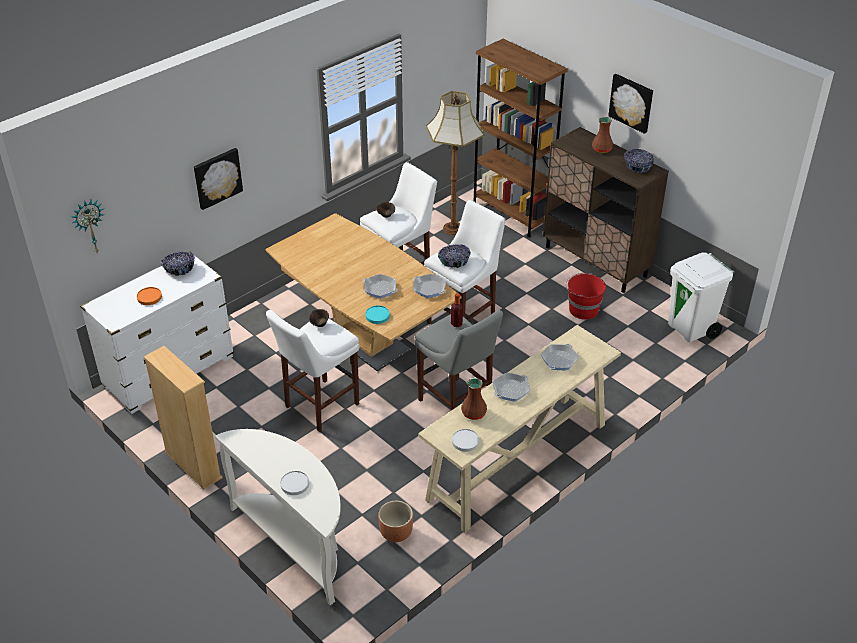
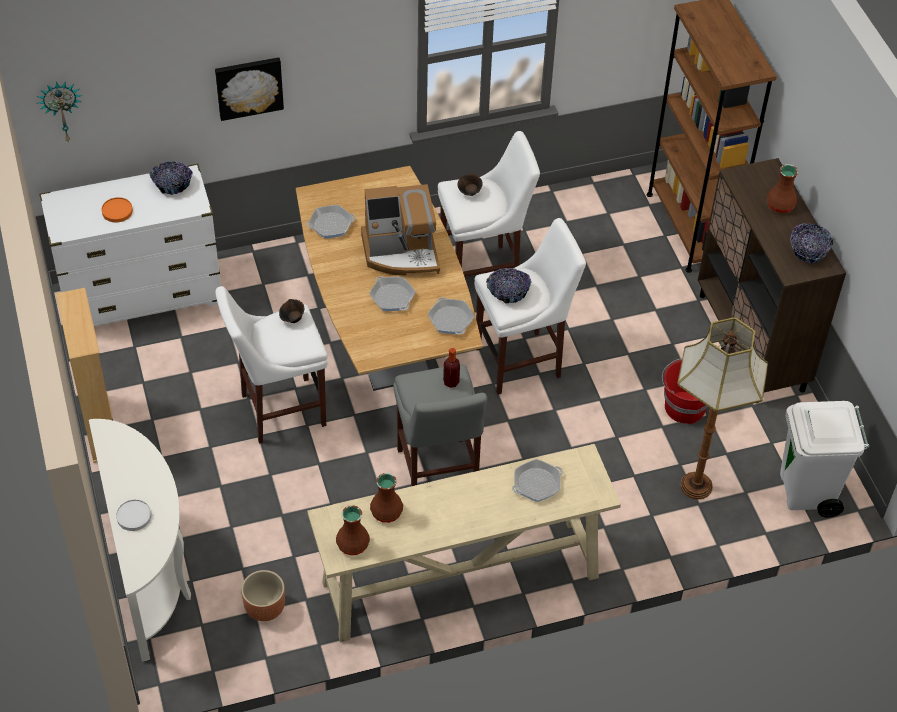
camera: 25 degrees right, 10 degrees up
turquoise plate [365,305,390,324] -> none
floor lamp [426,91,484,235] -> floor lamp moved to [677,317,768,499]
white plate [452,429,479,452] -> brown vase [336,505,370,555]
frying pan [493,373,530,402] -> frying pan moved to [306,205,356,238]
picture [608,74,653,134] -> none
none -> coffee machine [361,184,440,275]

